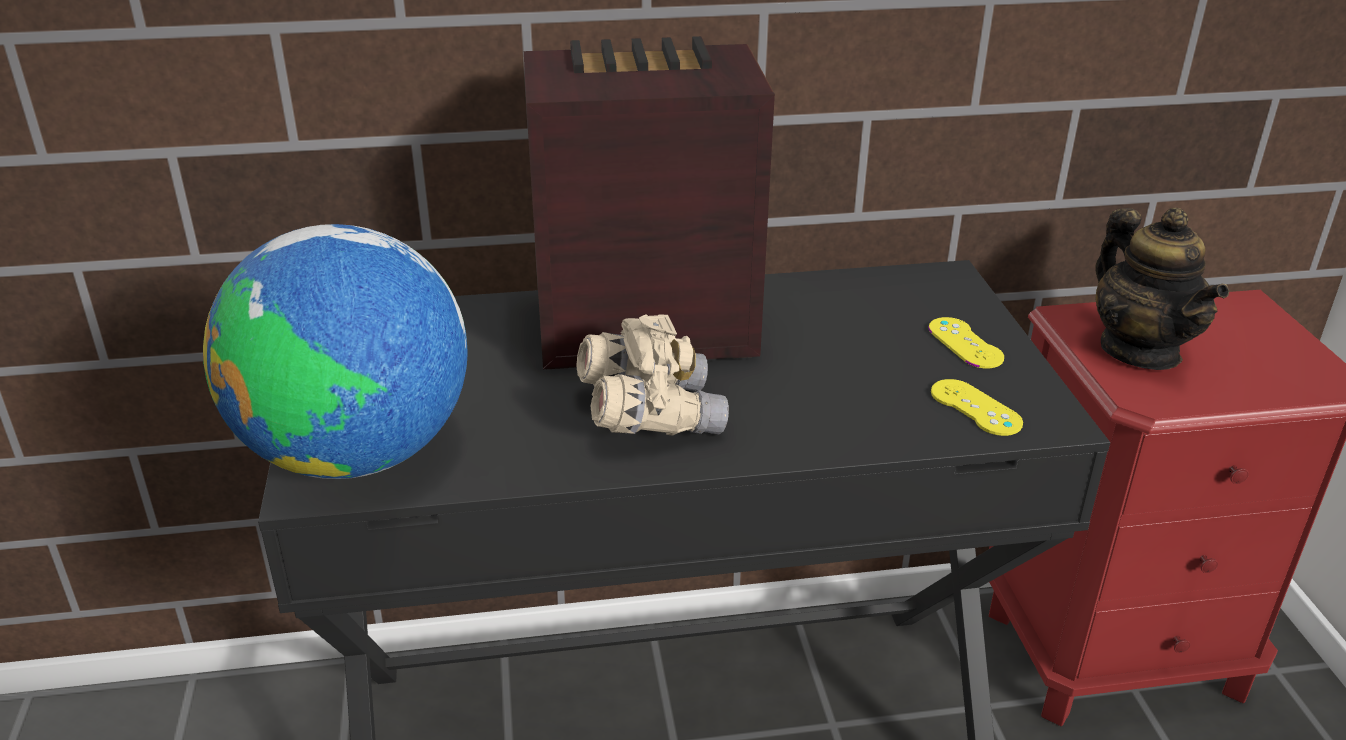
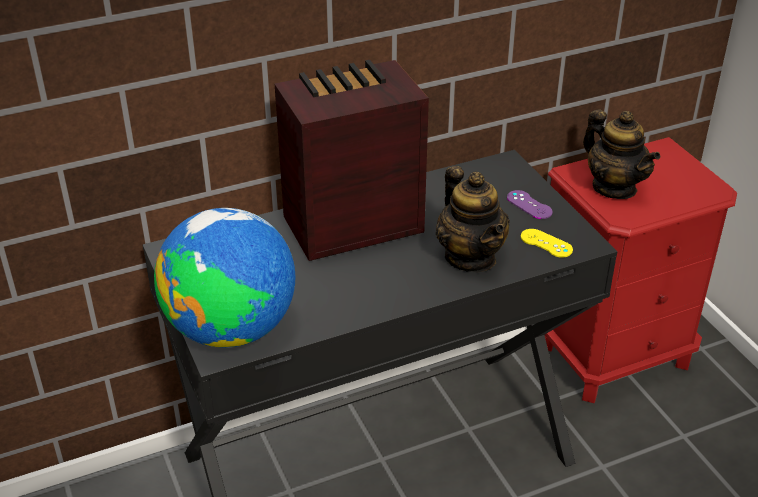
camera: 15 degrees left, 5 degrees up
beige binoculars [576,314,729,436] -> none
yellow game controller [929,317,1004,368] -> purple game controller [507,190,553,219]
none -> teapot [436,166,510,272]

